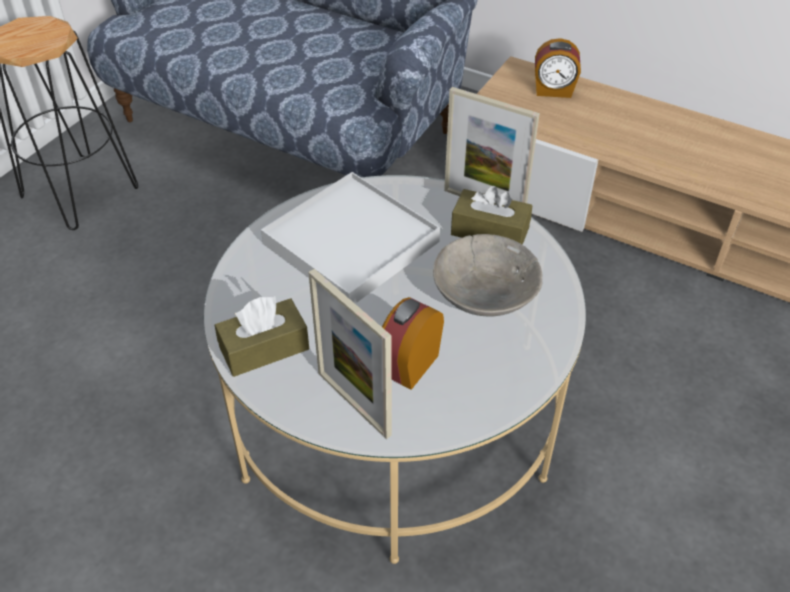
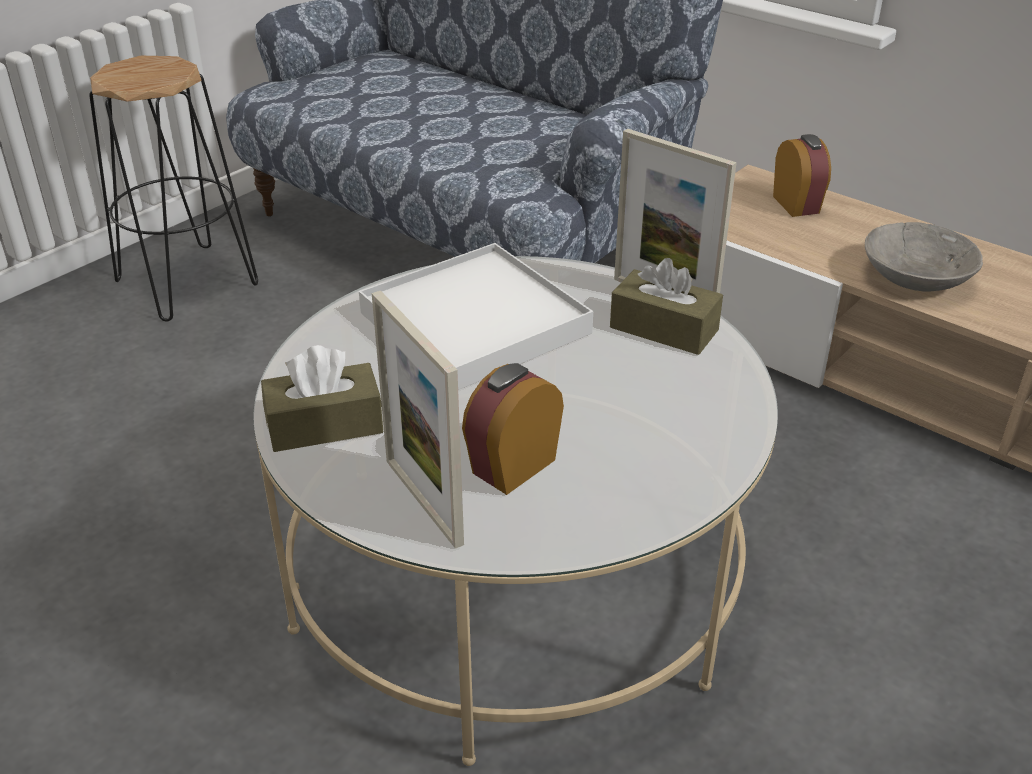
camera: 10 degrees right, 10 degrees down
grey bowl [433,234,542,316] -> grey bowl moved to [865,222,983,292]
alarm clock [535,38,581,98] -> alarm clock turned 120 degrees counterclockwise [773,134,831,217]

